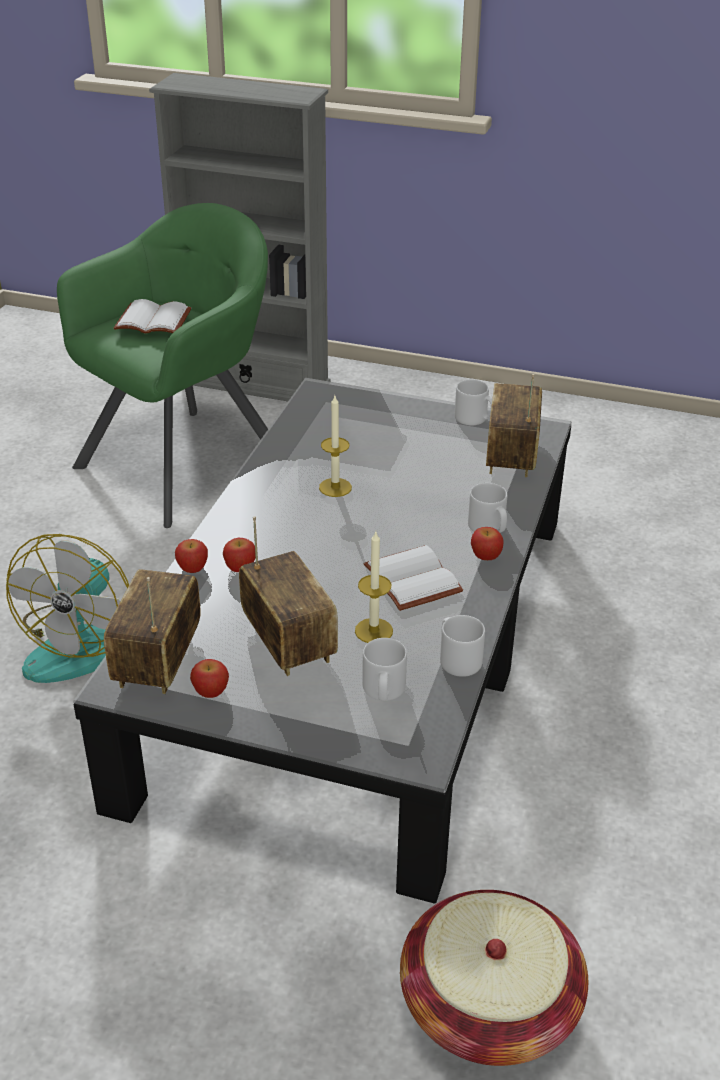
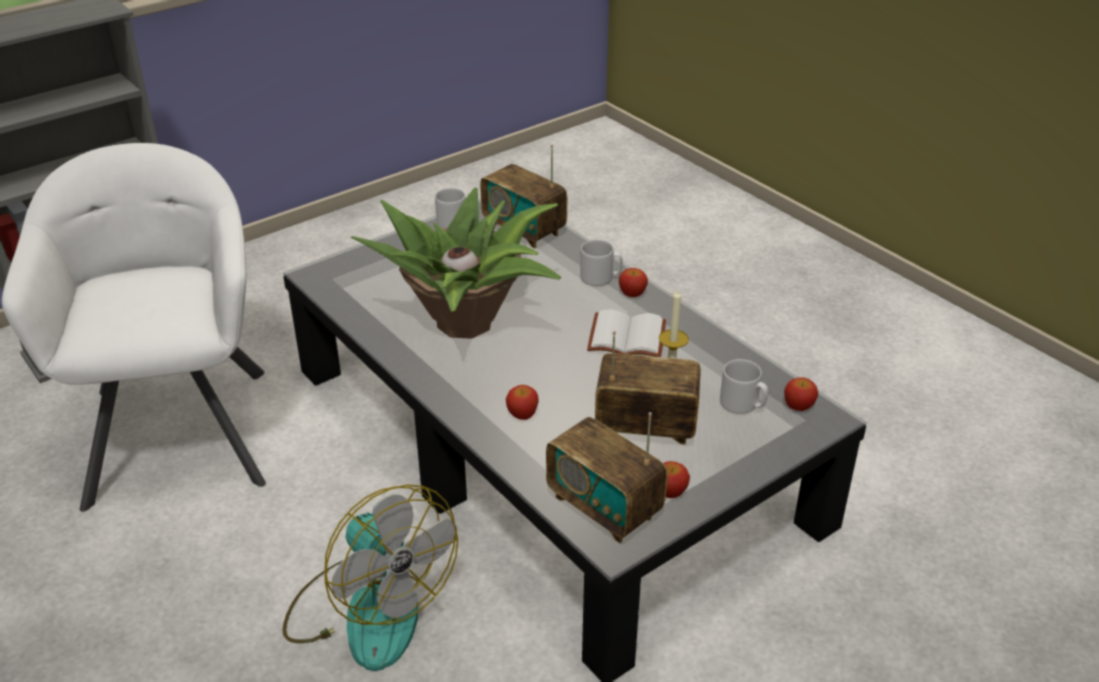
camera: 55 degrees left, 0 degrees up
green armchair [57,203,268,528] -> white armchair [2,143,266,512]
white book [114,299,191,334] -> none
apple [175,539,208,573] -> apple moved to [784,377,818,411]
candle [319,396,352,497] -> potted plant [351,187,561,339]
basket [400,890,588,1066] -> none
grey mug [440,615,485,677] -> none

